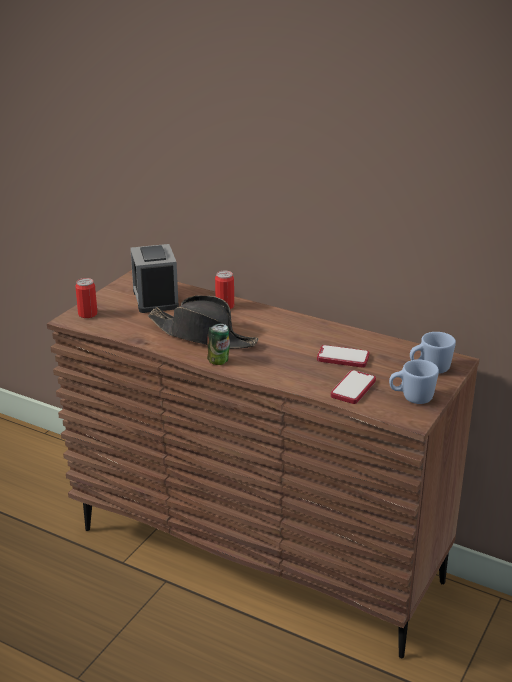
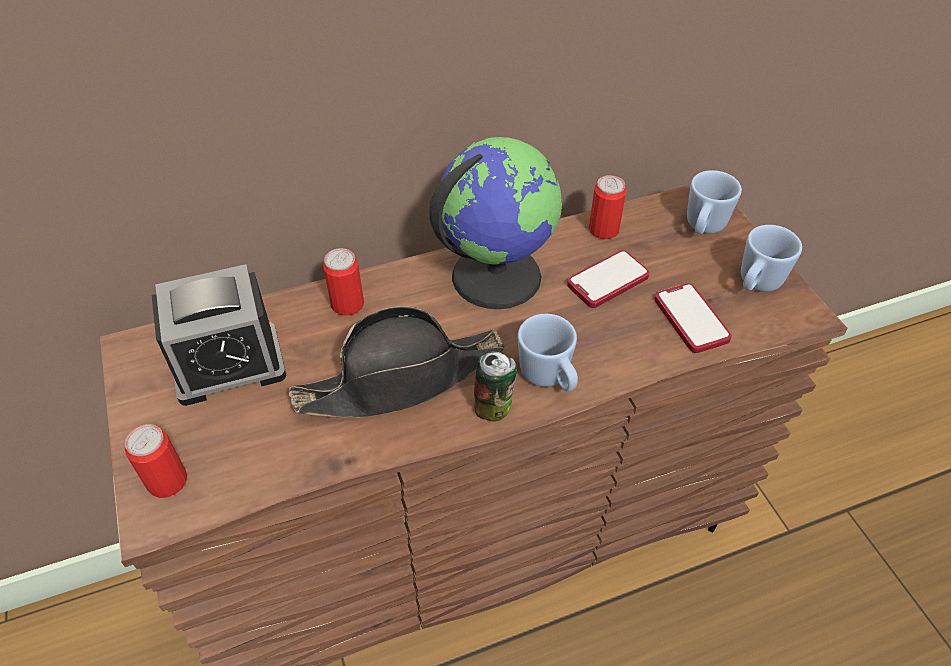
camera: 50 degrees left, 20 degrees up
alarm clock [130,244,179,313] -> alarm clock turned 45 degrees counterclockwise [152,264,286,406]
none -> globe [429,137,562,309]
none -> blue mug [518,314,578,392]
none -> can [589,175,626,239]

